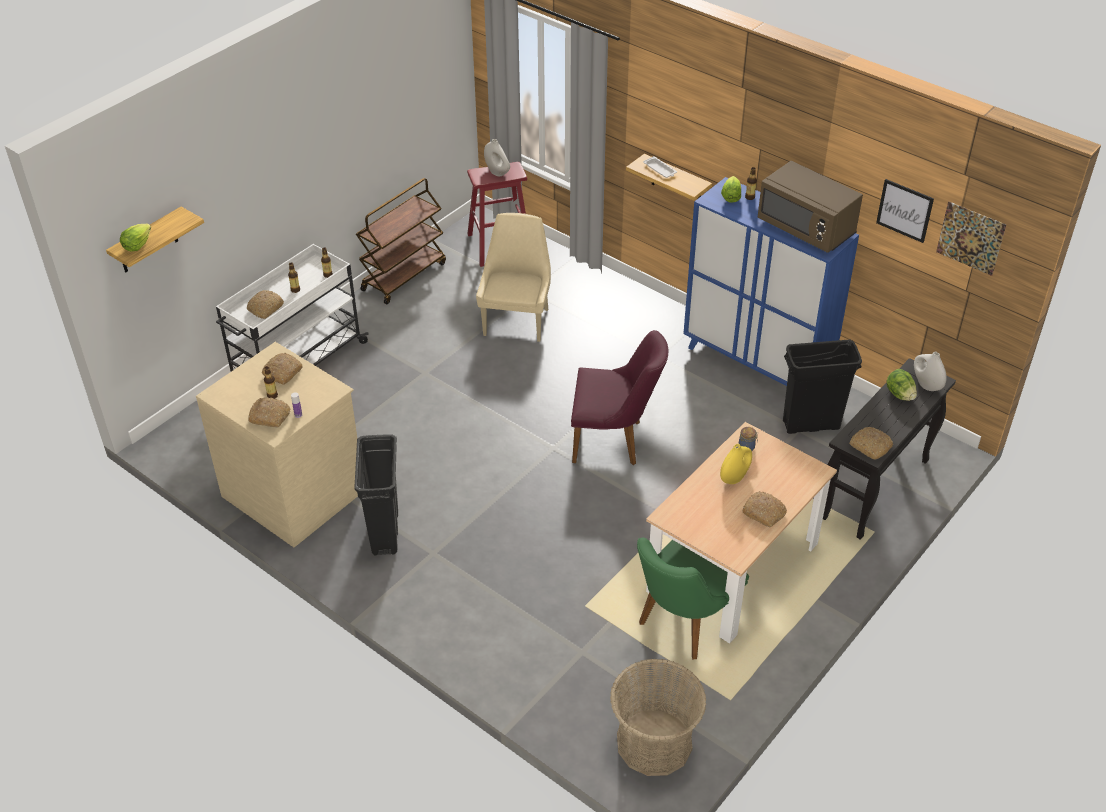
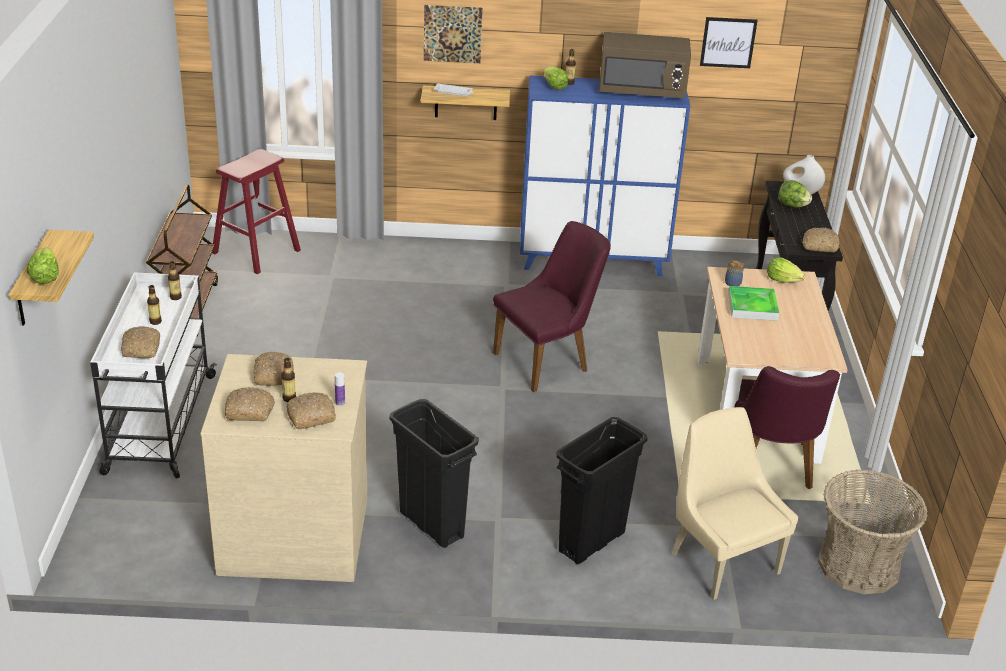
camera: 40 degrees left, 10 degrees down
beige chair [476,213,551,342] -> beige chair moved to [672,407,799,600]
white vase [484,139,510,176] -> none
green chair [637,538,749,660] -> purple chair [735,366,840,490]
yellow vase [720,444,752,484] -> tray [728,286,779,321]
bread [742,491,787,527] -> bread moved to [225,387,275,421]
black trash can [783,339,862,434] -> black trash can moved to [556,417,648,564]
picture [936,202,1006,276] -> picture moved to [424,5,483,63]
none -> lettuce [767,257,805,283]

